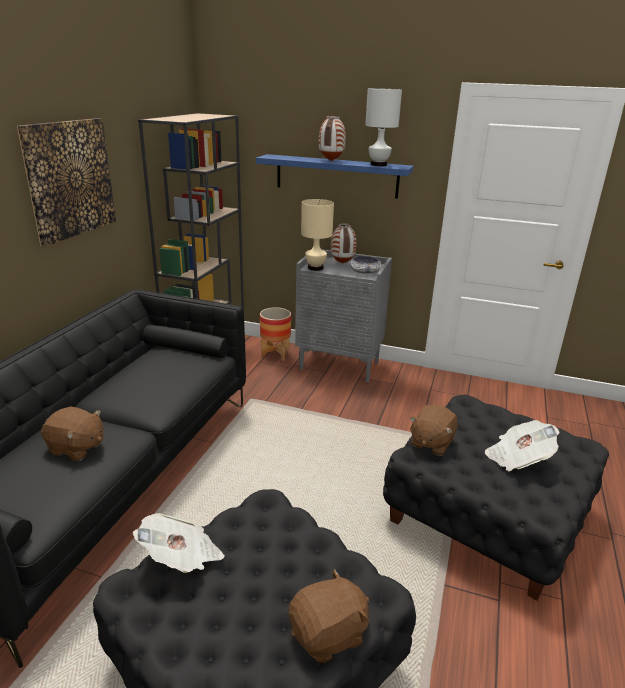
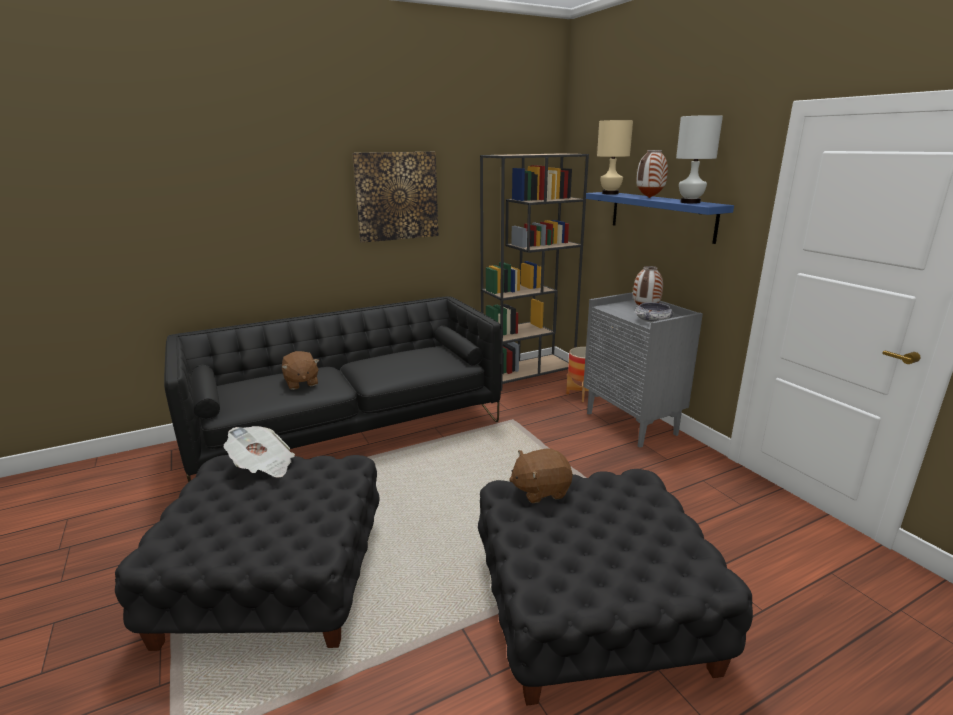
camera: 45 degrees right, 5 degrees down
brown plush toy [289,569,369,663] -> none
beige table lamp [301,199,334,271] -> beige table lamp moved to [597,120,633,195]
newspaper [485,420,560,471] -> none

